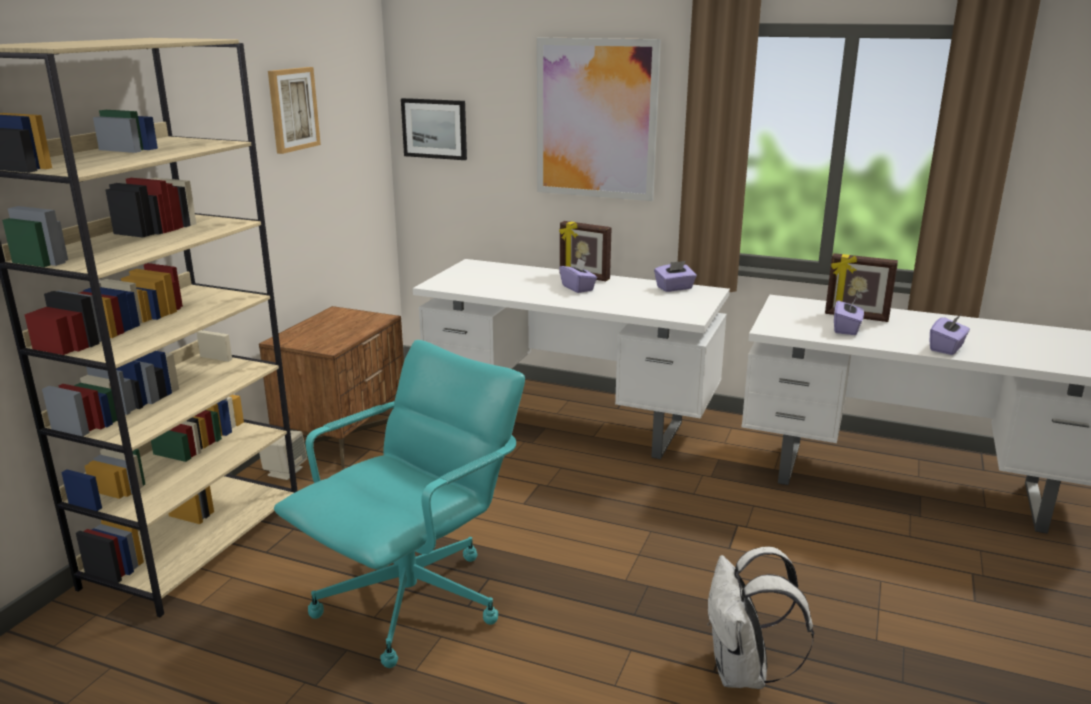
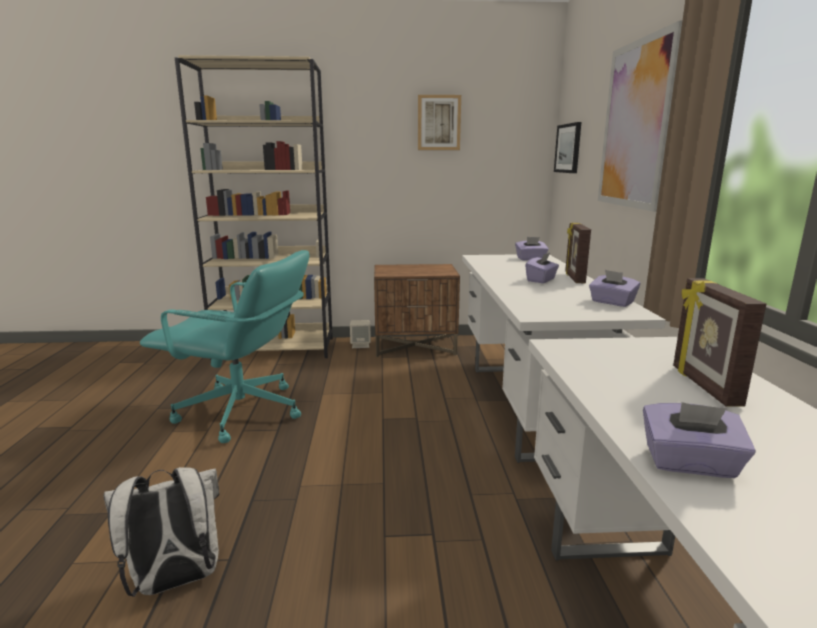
camera: 65 degrees right, 5 degrees down
purple tissue box [834,298,864,335] -> purple tissue box moved to [515,237,549,260]

